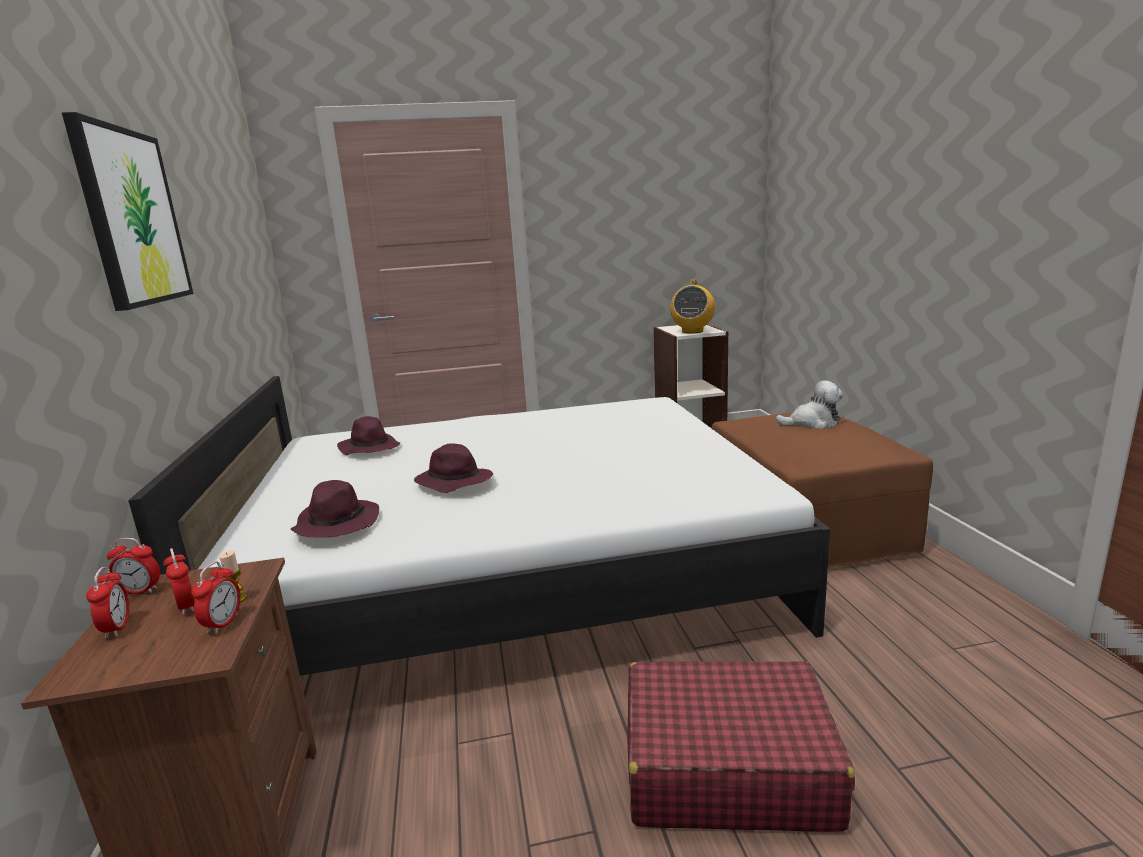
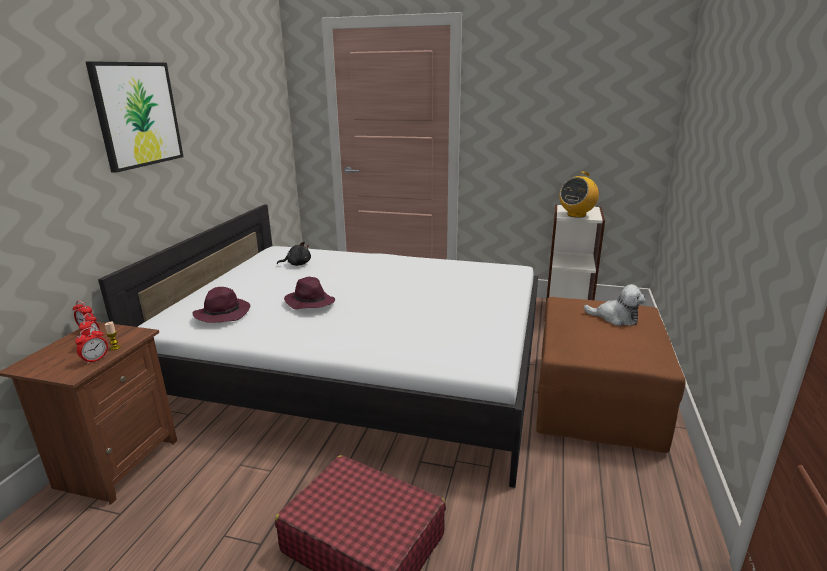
camera: 25 degrees right, 5 degrees up
alarm clock [86,567,129,639] -> none
purple hat [337,416,400,455] -> black plush toy [277,242,311,266]

